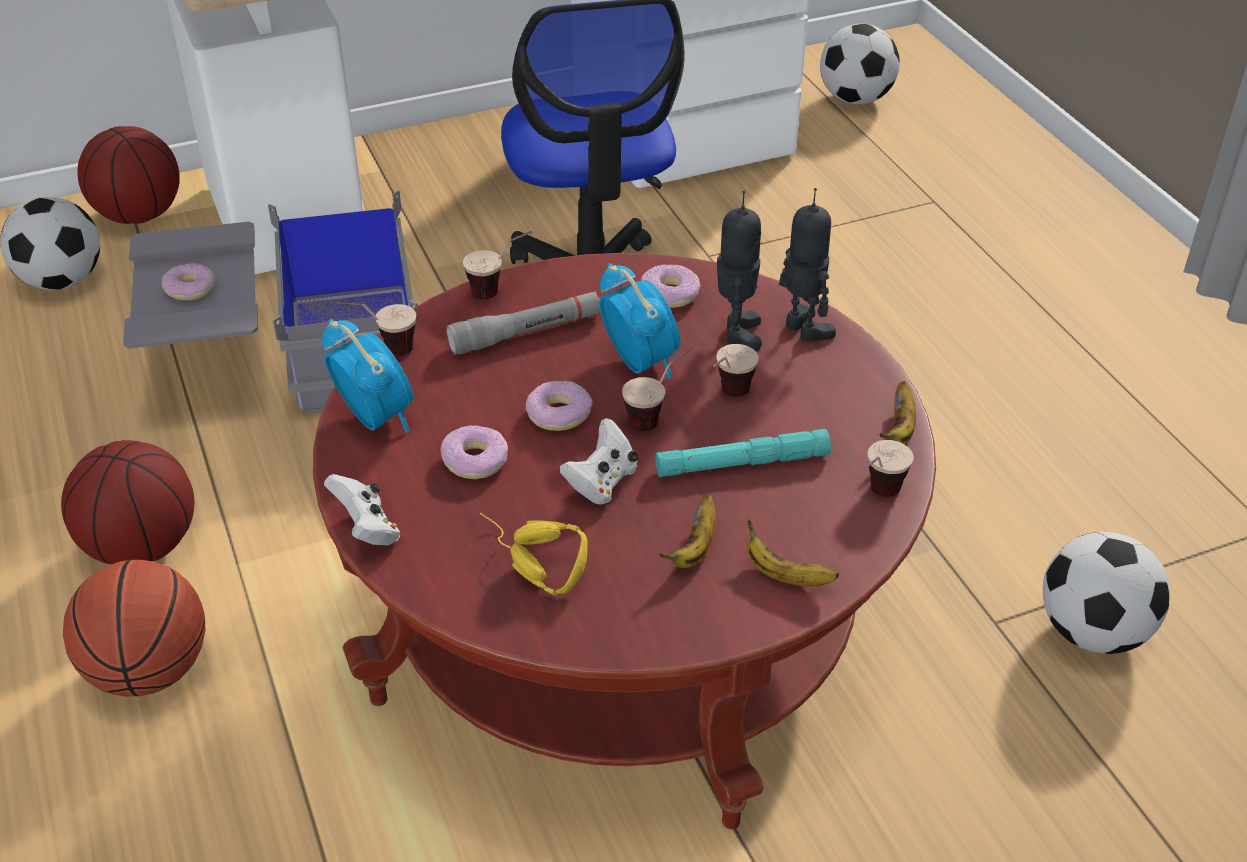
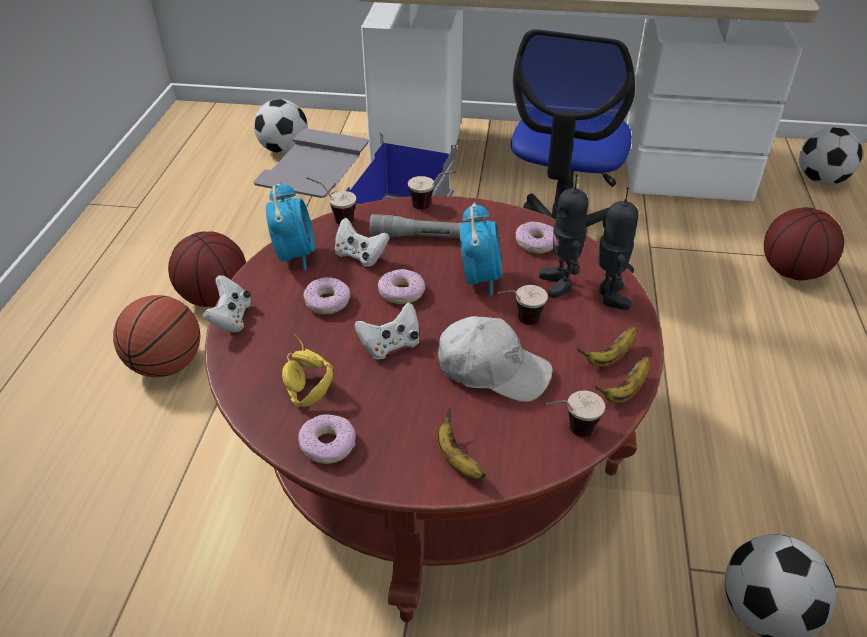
camera: 30 degrees right, 0 degrees up
basketball [77,126,180,224] -> basketball moved to [764,207,844,280]
donut [162,263,215,300] -> donut moved to [298,414,356,464]
cup [622,348,692,432] -> none
turquoise flashlight [655,429,831,477] -> white cap [438,316,553,402]
banana [660,495,716,568] -> banana moved to [577,327,636,367]
toy robot [717,191,762,351] -> toy robot turned 135 degrees clockwise [539,175,588,298]
none -> white game controller [335,218,390,267]

